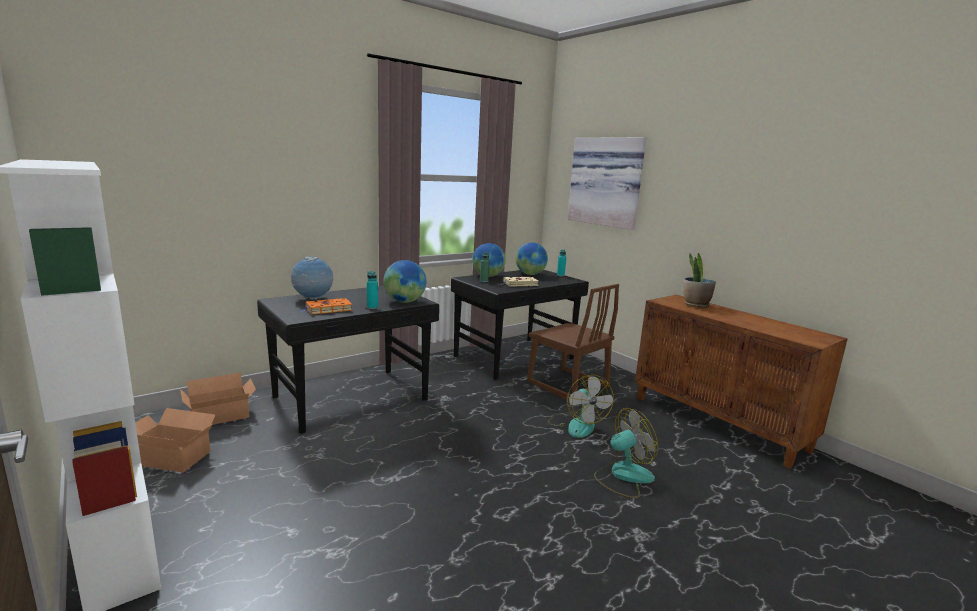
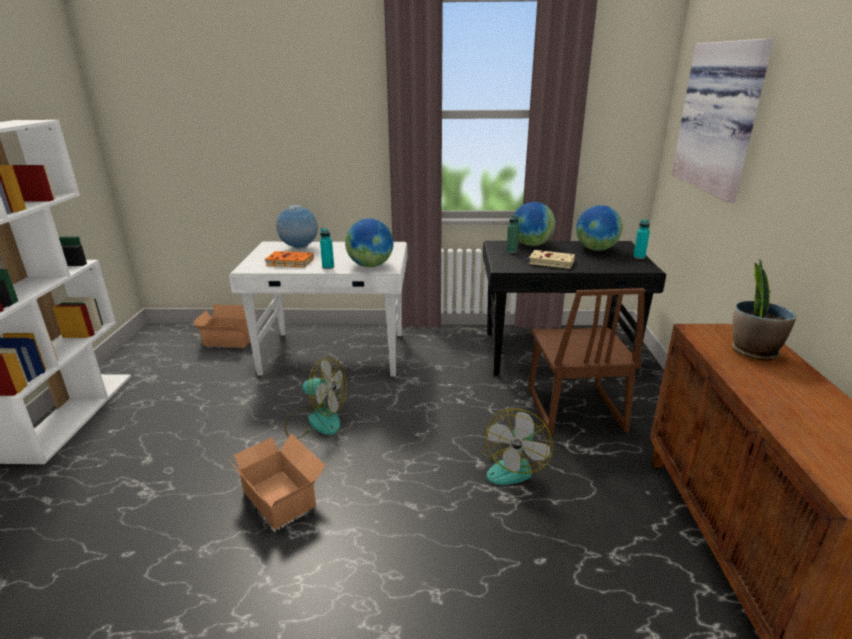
camera: 40 degrees right, 10 degrees up
cardboard box [135,408,215,473] -> cardboard box moved to [230,433,326,530]
black desk [257,286,439,434] -> white desk [229,242,408,377]
fan [594,408,658,498] -> fan moved to [285,357,347,439]

